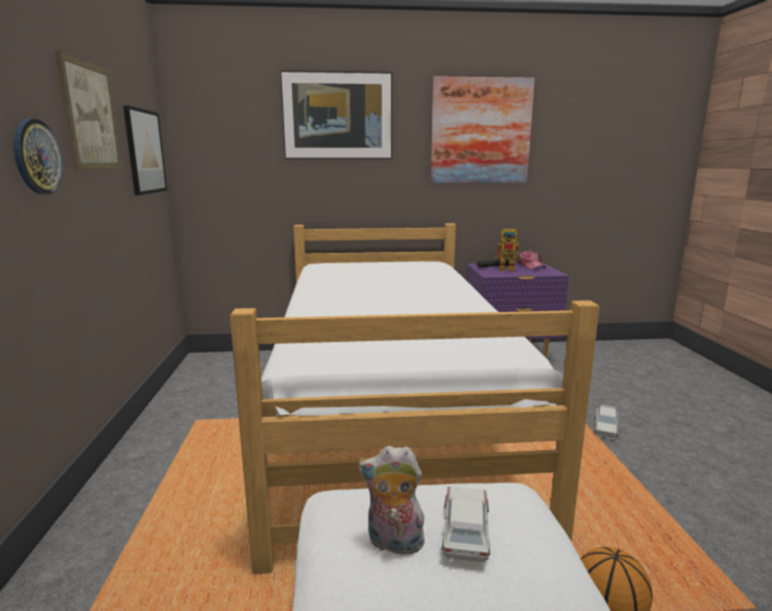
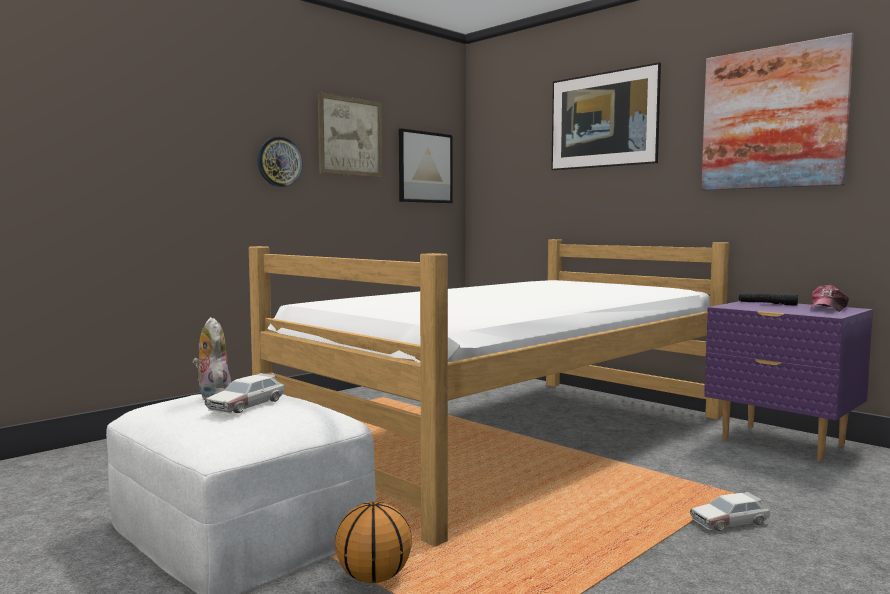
camera: 50 degrees right, 10 degrees down
toy car [442,486,490,563] -> toy car turned 150 degrees clockwise [205,373,285,414]
toy robot [495,227,523,272] -> none

